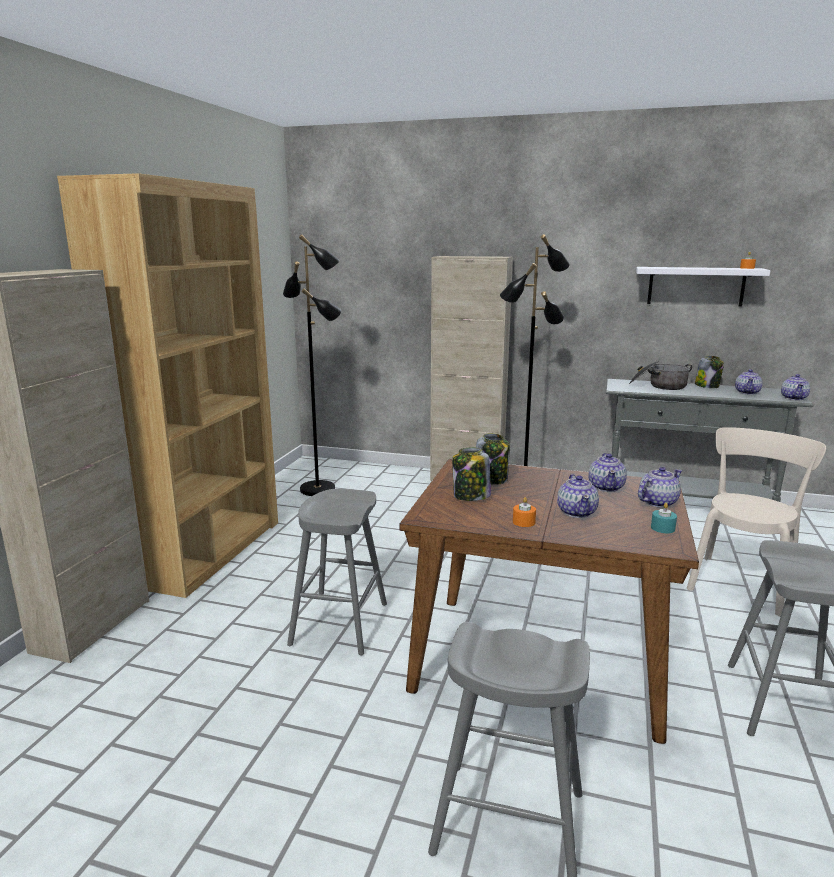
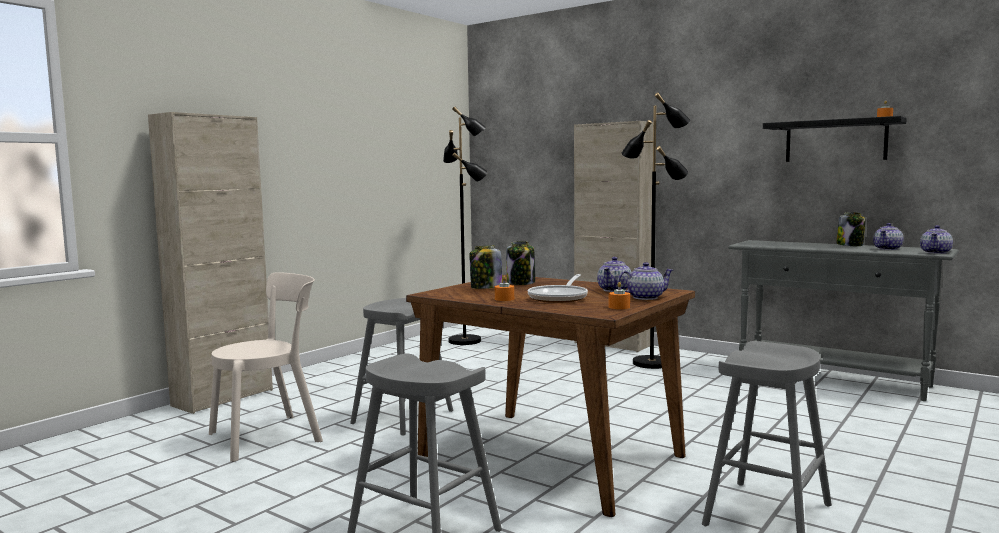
camera: 20 degrees right, 10 degrees down
brown bookcase [57,173,278,598] -> none
teapot [557,474,599,518] -> frying pan [528,274,588,303]
cooking pot [629,361,692,390] -> none
white shelf [636,267,770,307] -> black shelf [763,116,907,162]
turquoise candle [651,503,677,533] -> orange candle [609,282,630,309]
beige chair [687,427,826,617] -> beige chair moved to [209,272,323,462]

